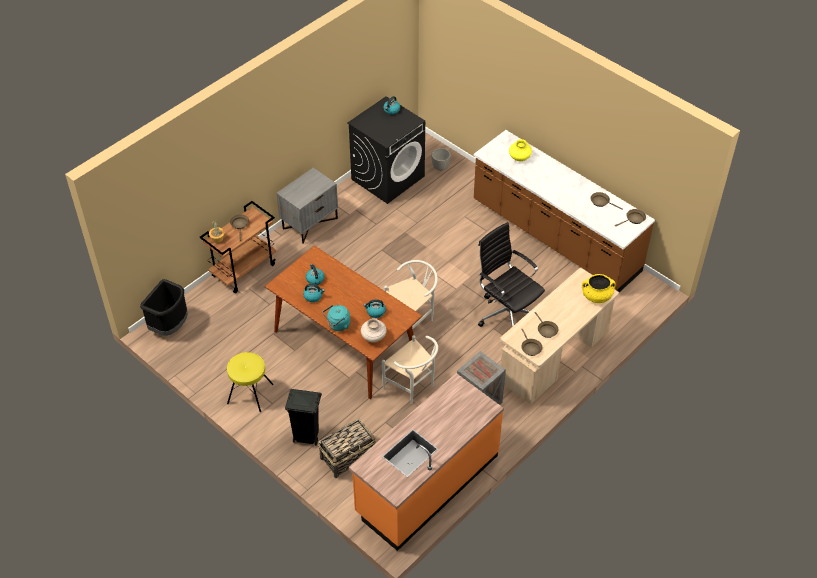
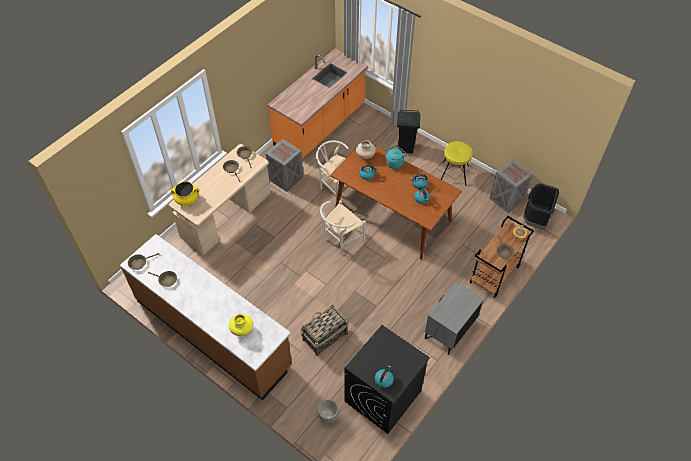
camera: 175 degrees right, 5 degrees up
basket [318,418,376,478] -> basket moved to [301,304,349,356]
black office chair [478,222,545,327] -> none
none -> crate [489,159,533,213]

